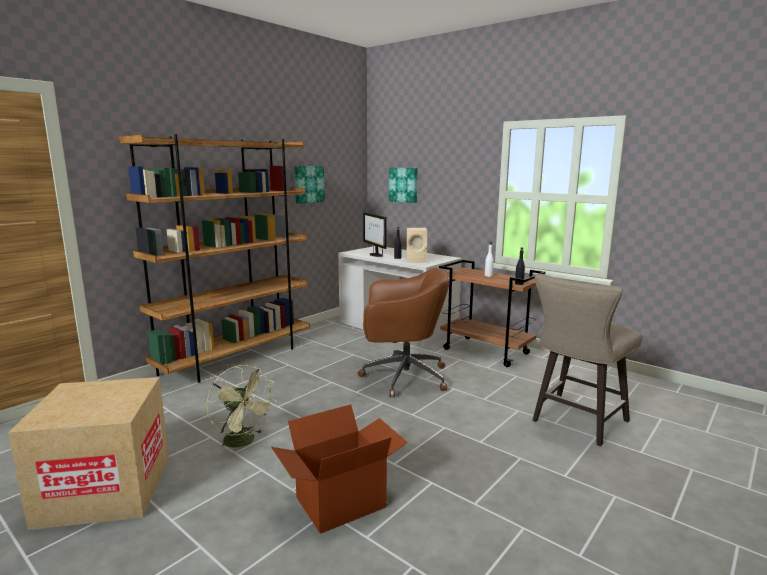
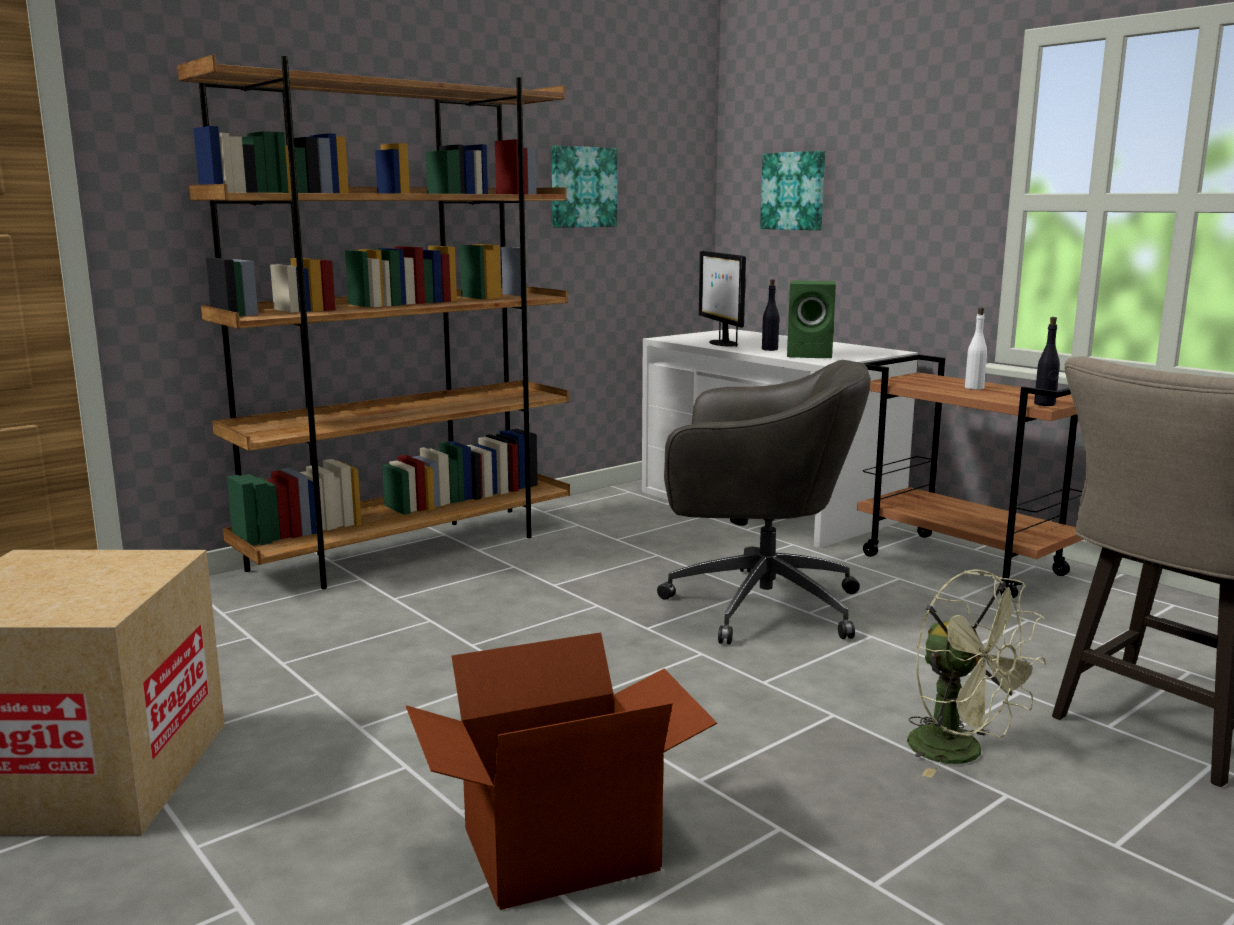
camera: 10 degrees right, 0 degrees up
green fan [207,365,276,455] -> green fan moved to [907,569,1046,778]
brown office chair [358,268,450,398] -> grey office chair [657,360,871,645]
beige speaker [406,228,427,263] -> green speaker [787,280,836,358]

